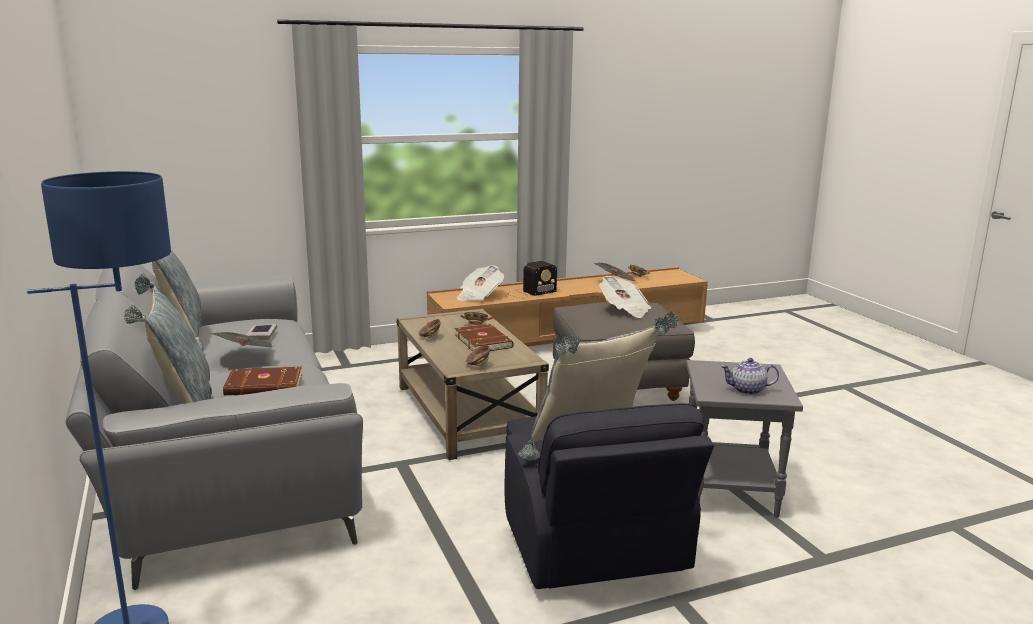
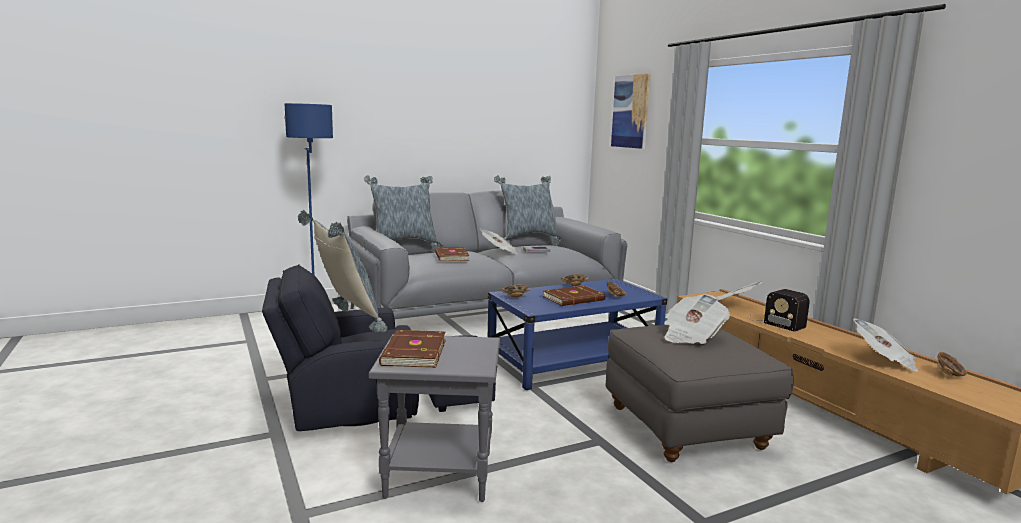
camera: 85 degrees right, 5 degrees down
beige coffee table [396,309,549,460] -> blue coffee table [488,279,667,390]
teapot [721,358,779,395] -> brown book [379,330,446,368]
none -> picture [611,73,651,149]

